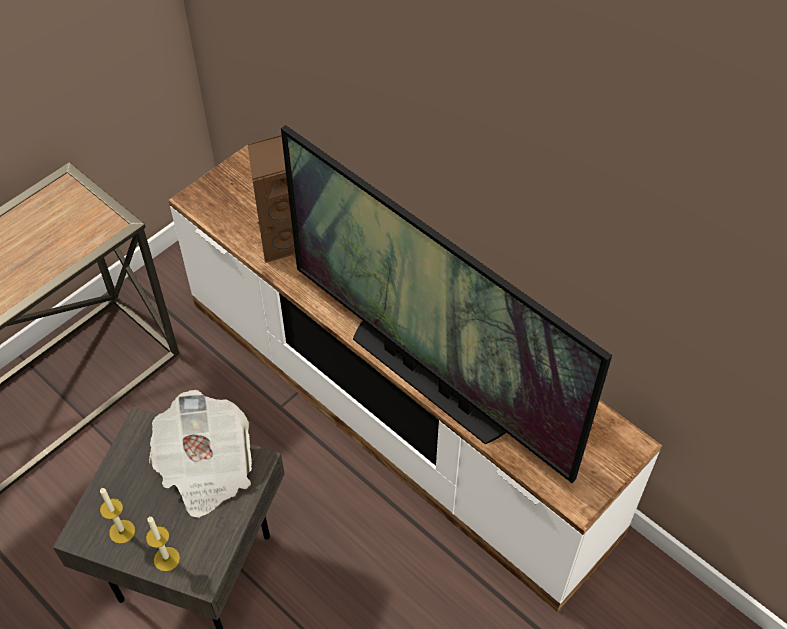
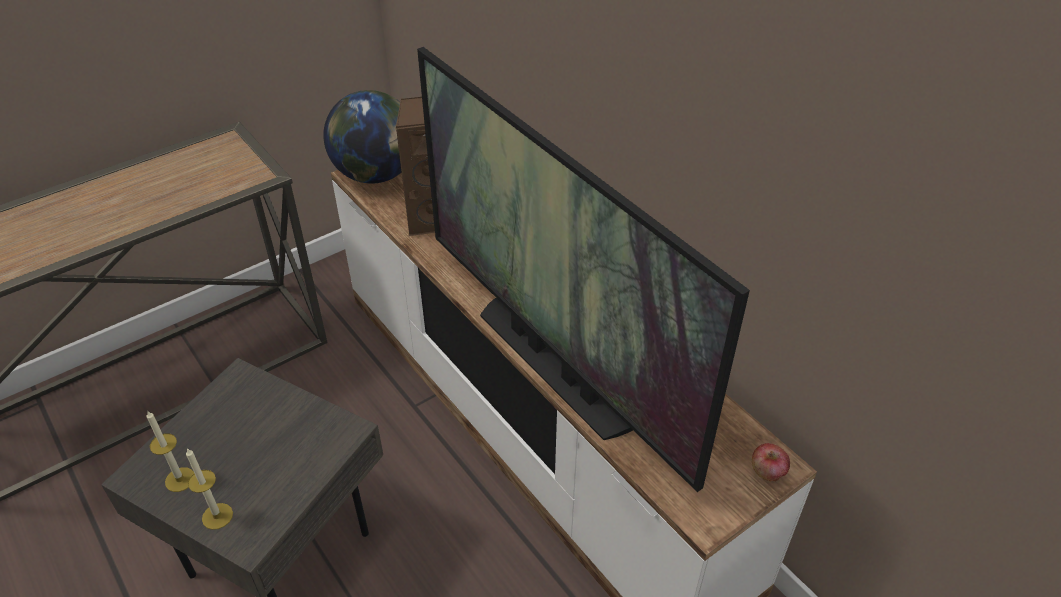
camera: 10 degrees right, 10 degrees down
newspaper [149,390,252,518] -> none
none -> globe [323,90,401,184]
none -> apple [752,443,790,482]

